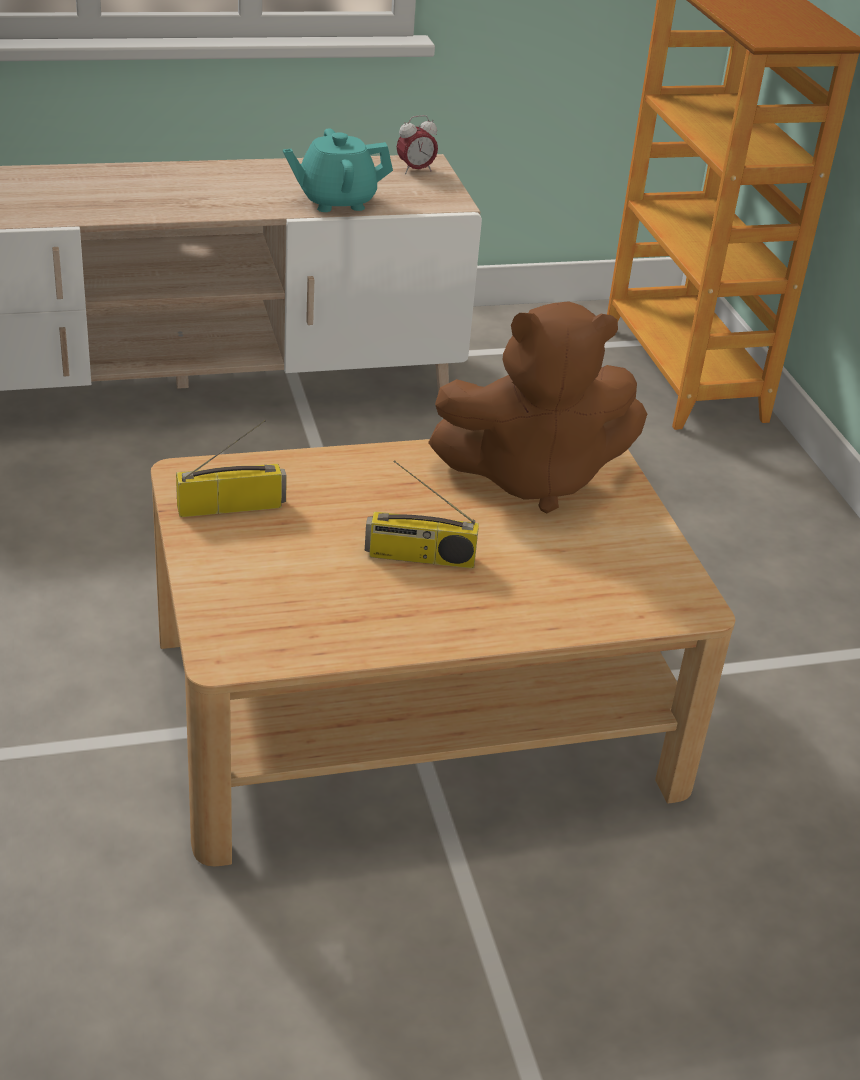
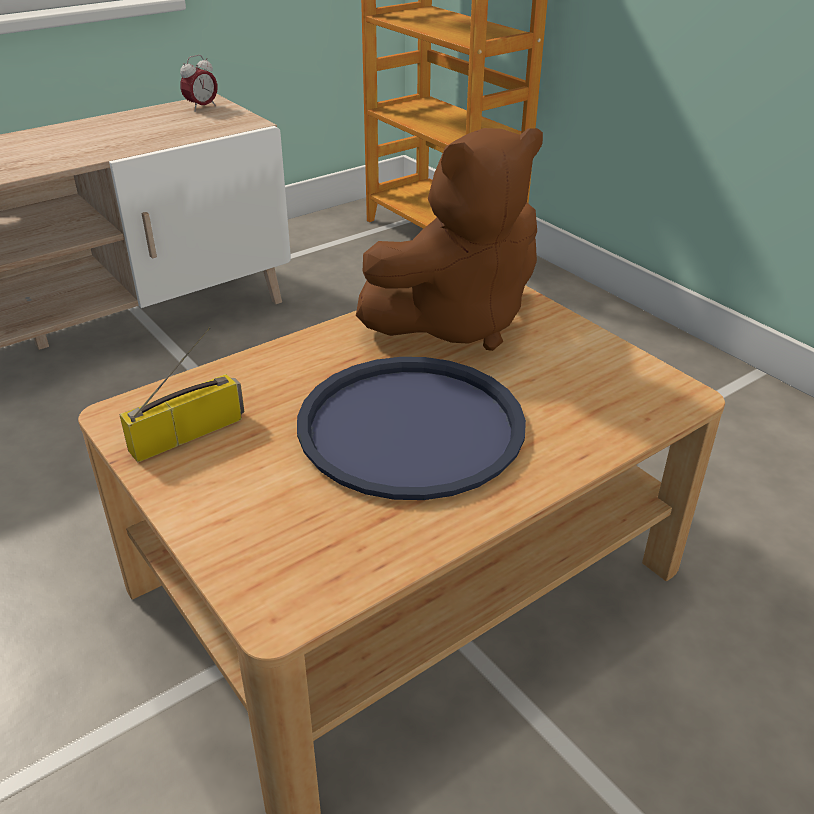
camera: 20 degrees left, 0 degrees up
turquoise teapot [283,128,393,212] -> none
radio [365,460,479,568] -> blue tray [297,357,526,500]

